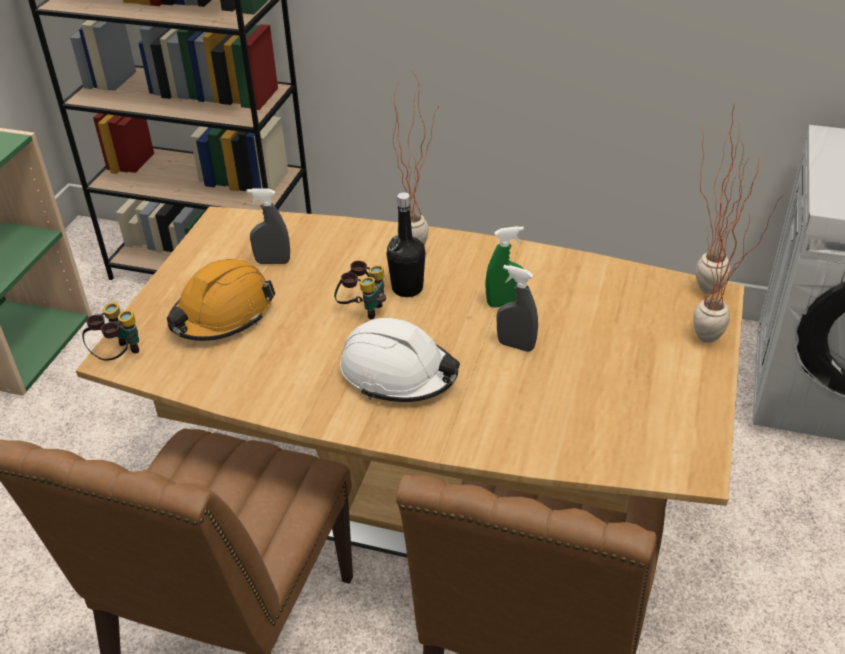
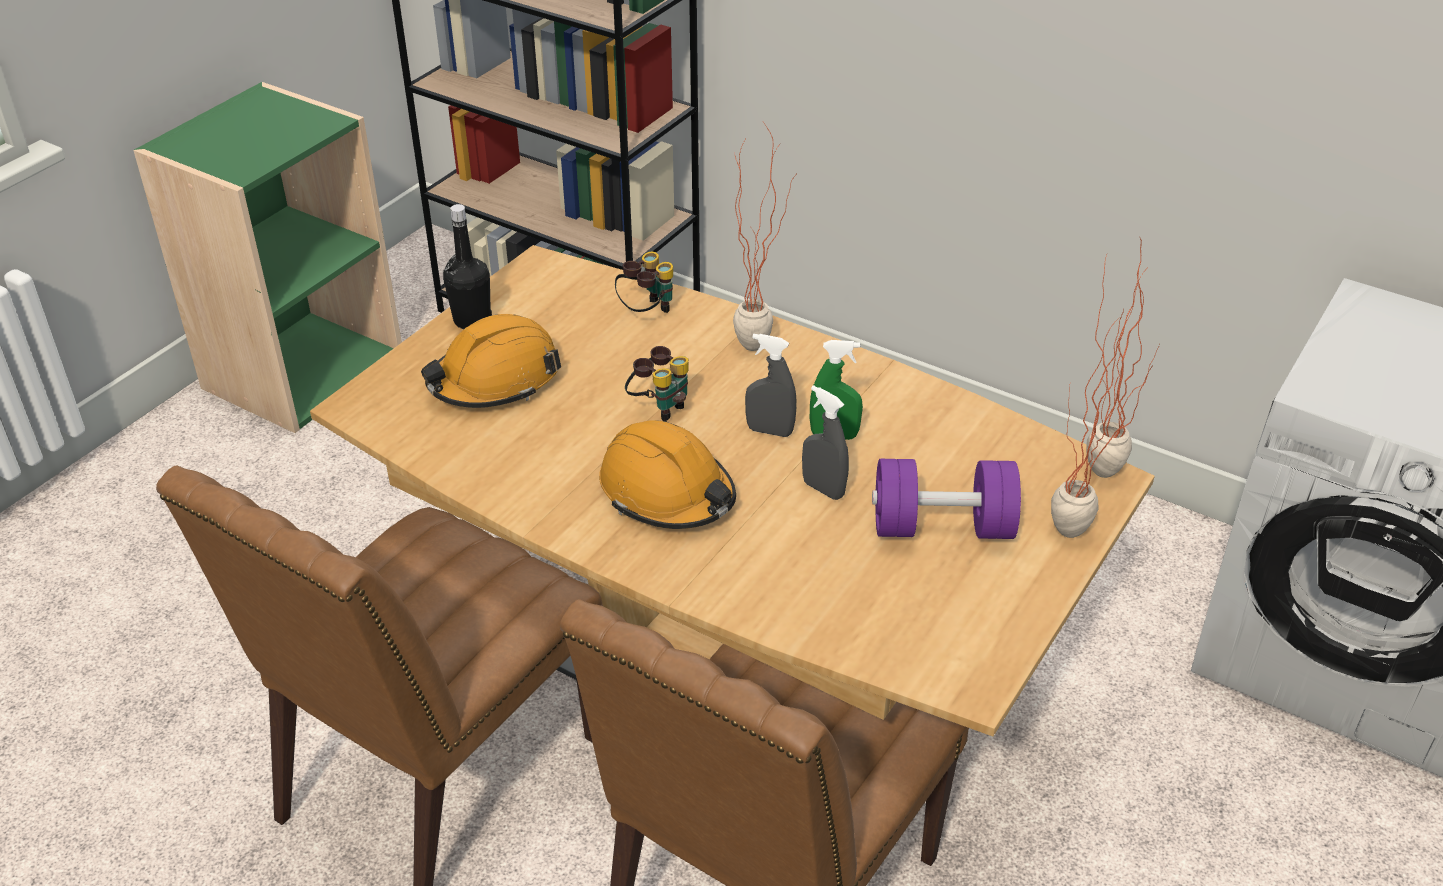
camera: 15 degrees right, 0 degrees up
binoculars [82,302,139,361] -> binoculars moved to [615,252,673,313]
grey spray bottle [247,188,290,264] -> grey spray bottle moved to [745,334,797,437]
white hard hat [340,318,460,402] -> orange hard hat [599,420,736,529]
black bottle [386,192,426,297] -> black bottle moved to [443,204,492,329]
none -> purple dumbbell [872,459,1021,539]

